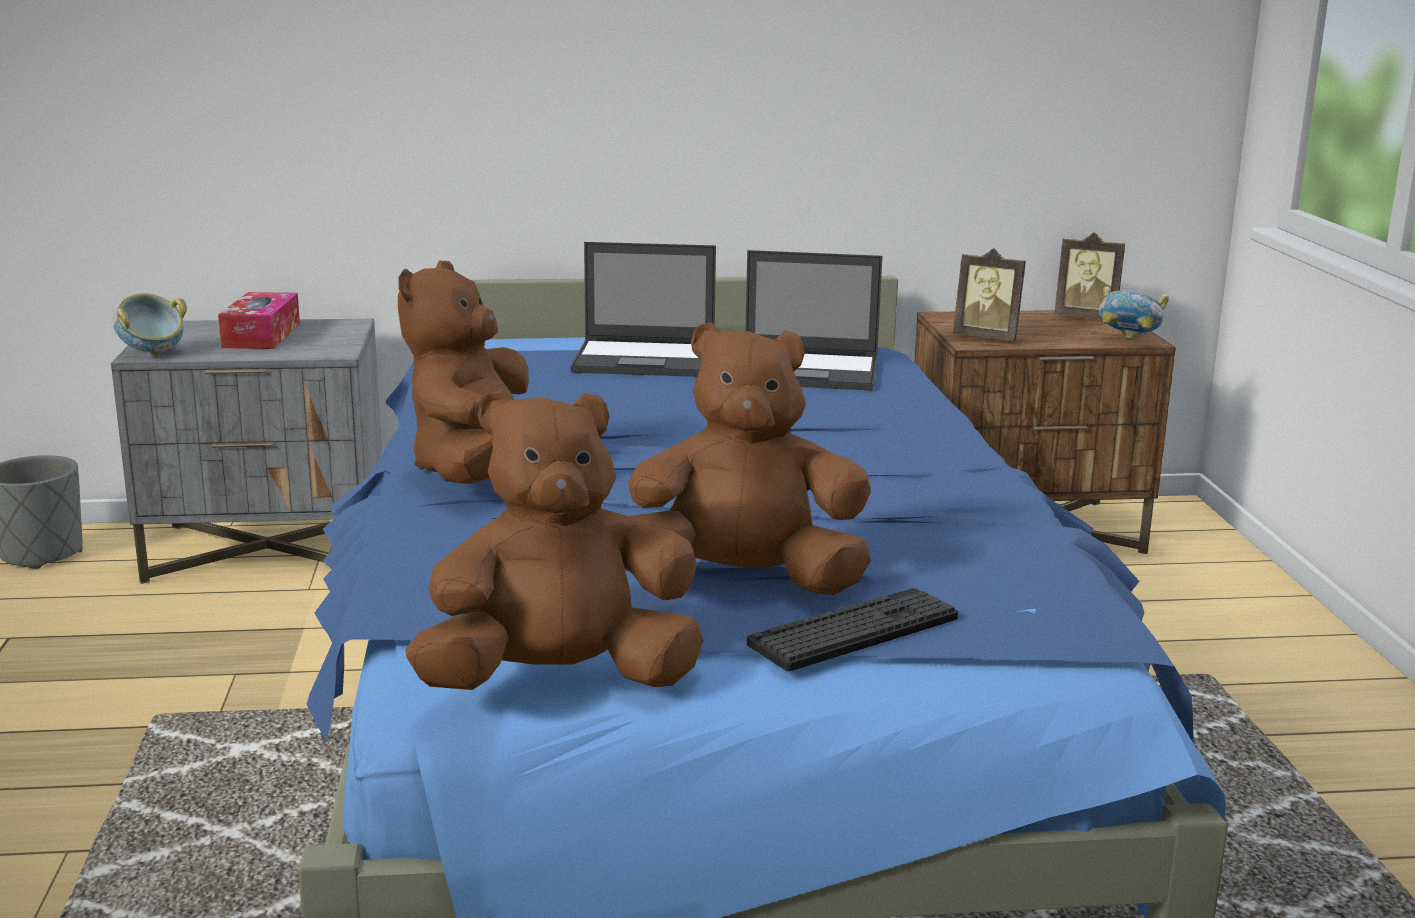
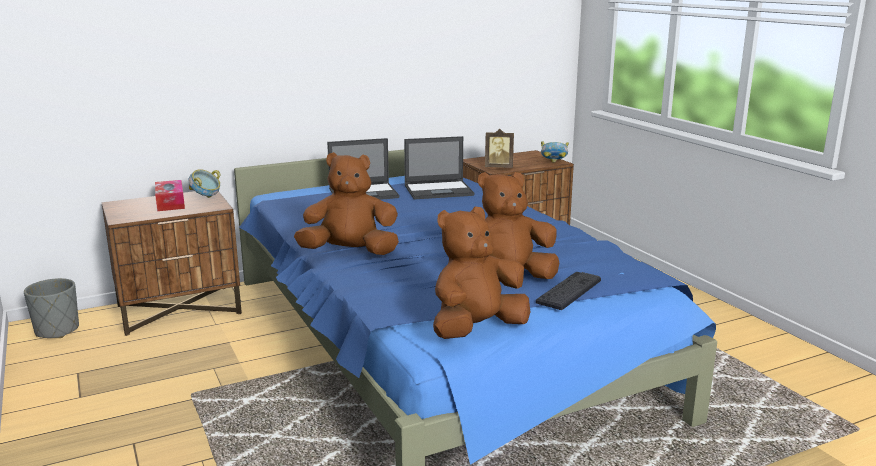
camera: 20 degrees left, 0 degrees up
grey nightstand [111,319,382,584] -> brown nightstand [101,191,242,336]
bowl [113,293,187,356] -> bowl moved to [188,169,221,198]
brown plush toy [398,261,529,484] -> brown plush toy turned 90 degrees clockwise [294,152,399,255]
picture frame [1054,232,1125,319] -> none

